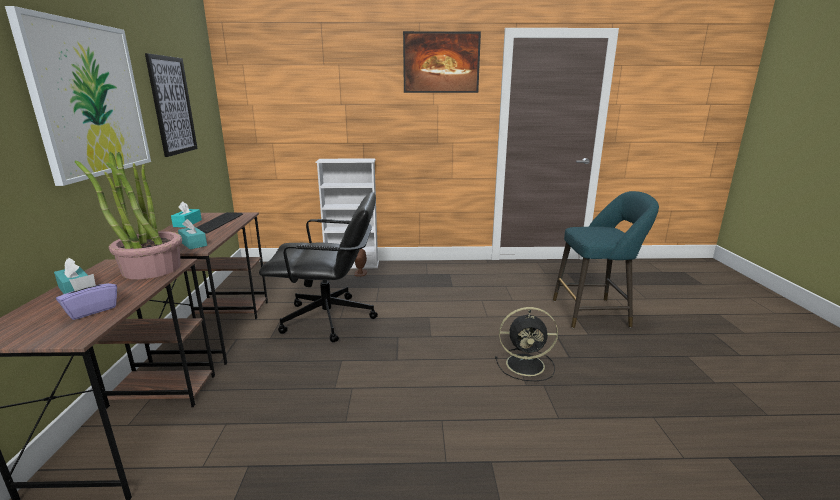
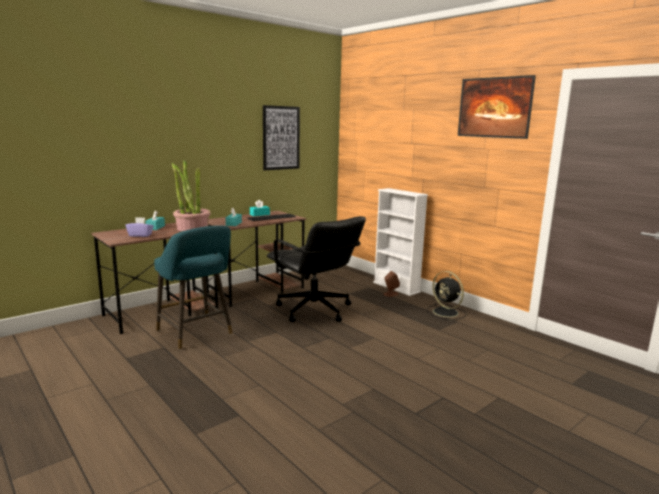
camera: 50 degrees right, 5 degrees down
picture [5,6,151,186] -> none
black fan [495,307,558,381] -> black fan moved to [427,271,466,320]
turquoise stool [553,191,659,328] -> turquoise stool moved to [154,226,233,350]

